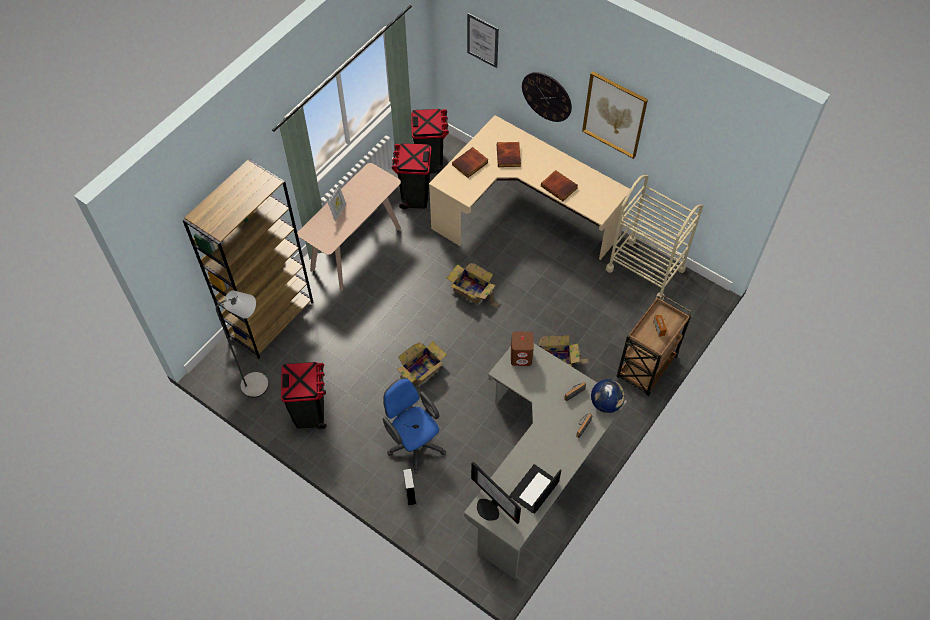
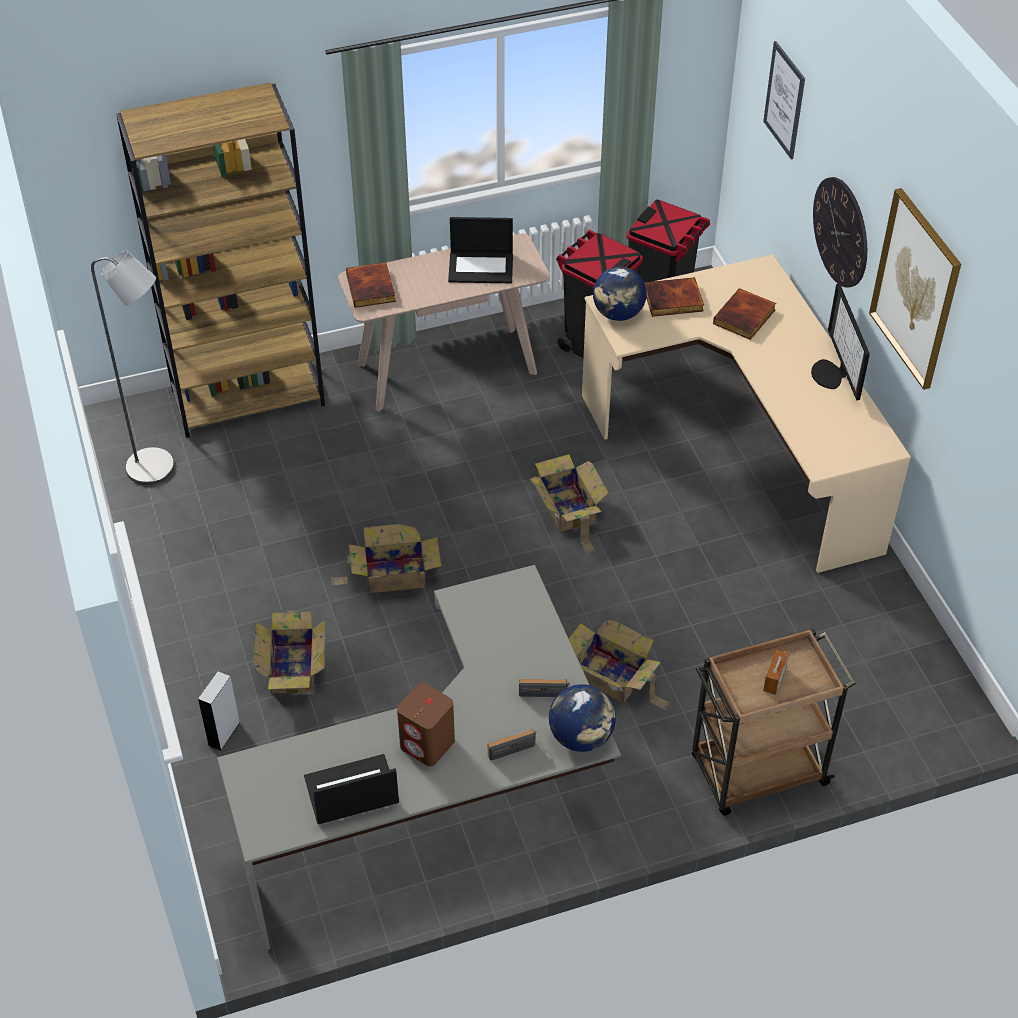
camera: 35 degrees right, 10 degrees down
black trash can [281,362,326,429] -> none
picture frame [328,185,346,221] -> none
blue office chair [383,378,446,474] -> cardboard box [253,610,326,694]
monitor [471,462,521,524] -> monitor moved to [811,284,870,400]
brown speaker [511,332,534,366] -> brown speaker moved to [397,683,455,766]
book [541,170,578,201] -> book moved to [346,262,396,308]
beige cart [606,175,703,300] -> none
none -> laptop [448,217,513,283]
none -> globe [593,267,647,321]

